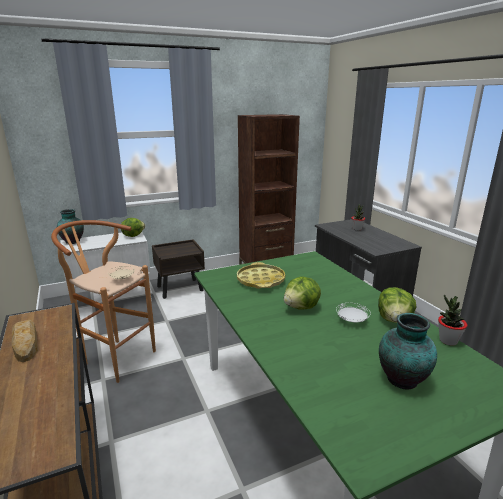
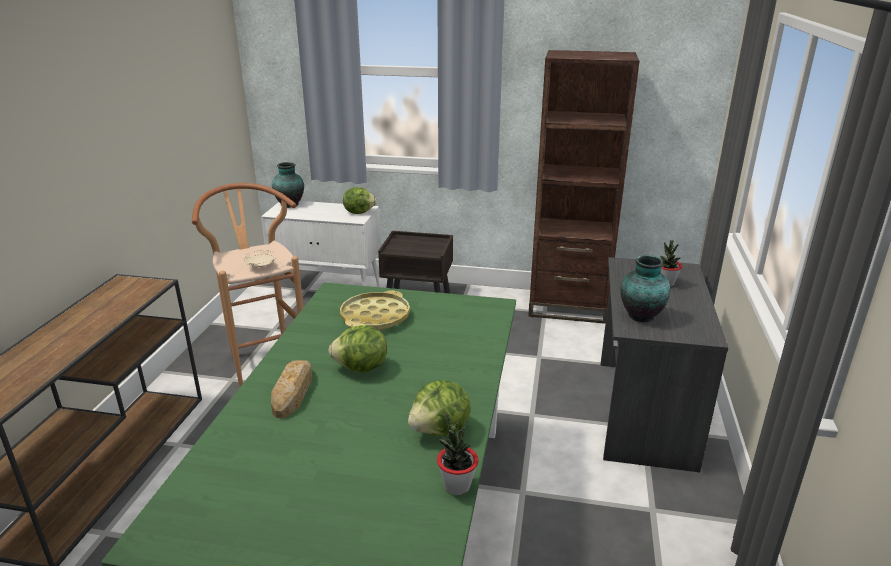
camera: 35 degrees right, 5 degrees up
bread [12,320,38,362] -> bread moved to [271,360,312,418]
white plate [336,303,371,322] -> none
vase [379,313,437,389] -> vase moved to [621,255,670,322]

